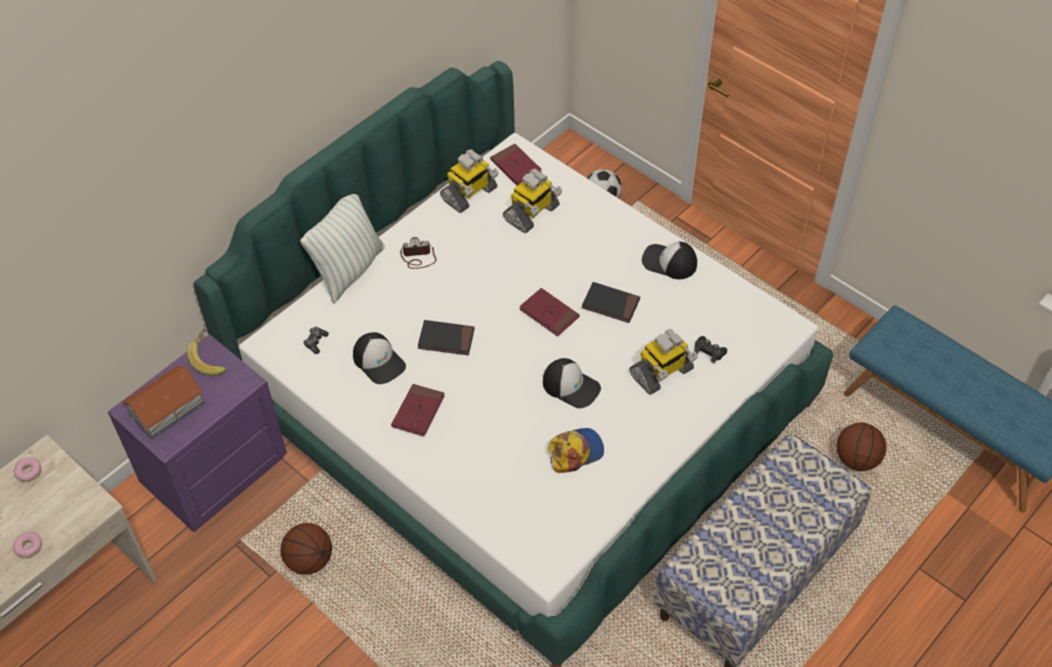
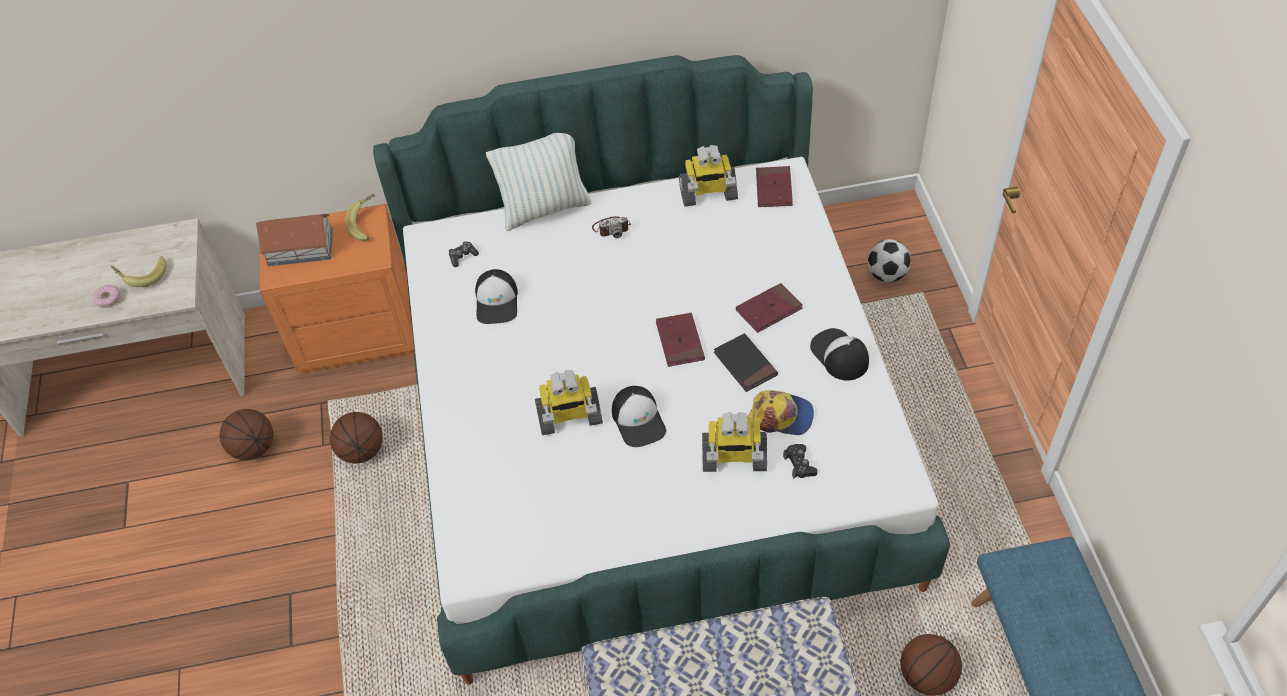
camera: 40 degrees right, 0 degrees up
donut [14,457,41,482] -> none
purple nightstand [108,335,287,532] -> orange nightstand [259,204,414,373]
red book [391,384,445,437] -> red book moved to [736,283,803,333]
camera [400,237,436,269] -> camera turned 135 degrees clockwise [592,216,631,238]
black book [418,320,475,355] -> none
toy robot [503,168,562,233] -> toy robot moved to [535,370,603,435]
cap [548,428,604,473] -> cap moved to [748,390,814,435]
none -> banana [111,256,167,287]
none -> basketball [219,409,273,460]

